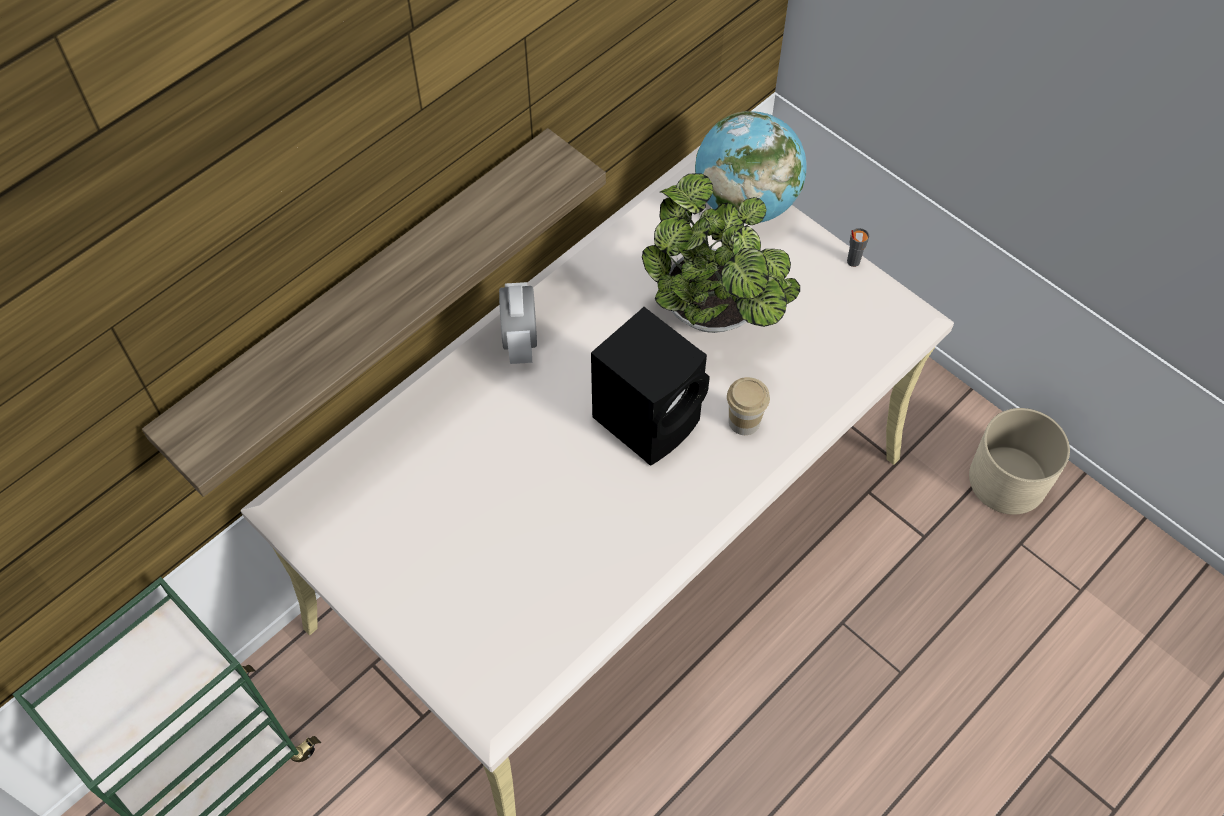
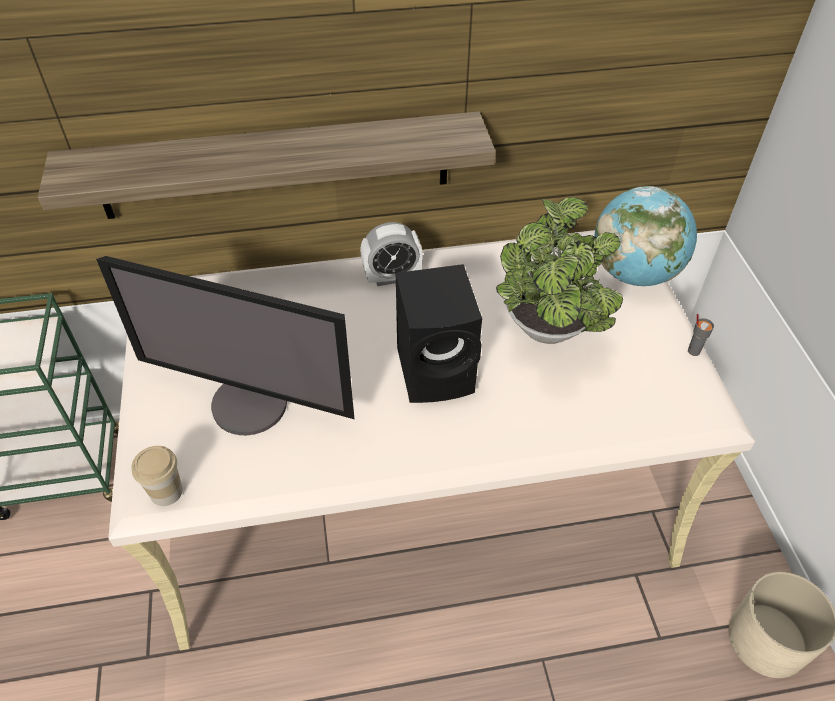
camera: 35 degrees right, 10 degrees down
alarm clock [499,282,537,364] -> alarm clock turned 135 degrees counterclockwise [360,222,423,286]
cup [727,377,770,435] -> cup moved to [131,446,183,506]
none -> monitor [96,256,354,435]

